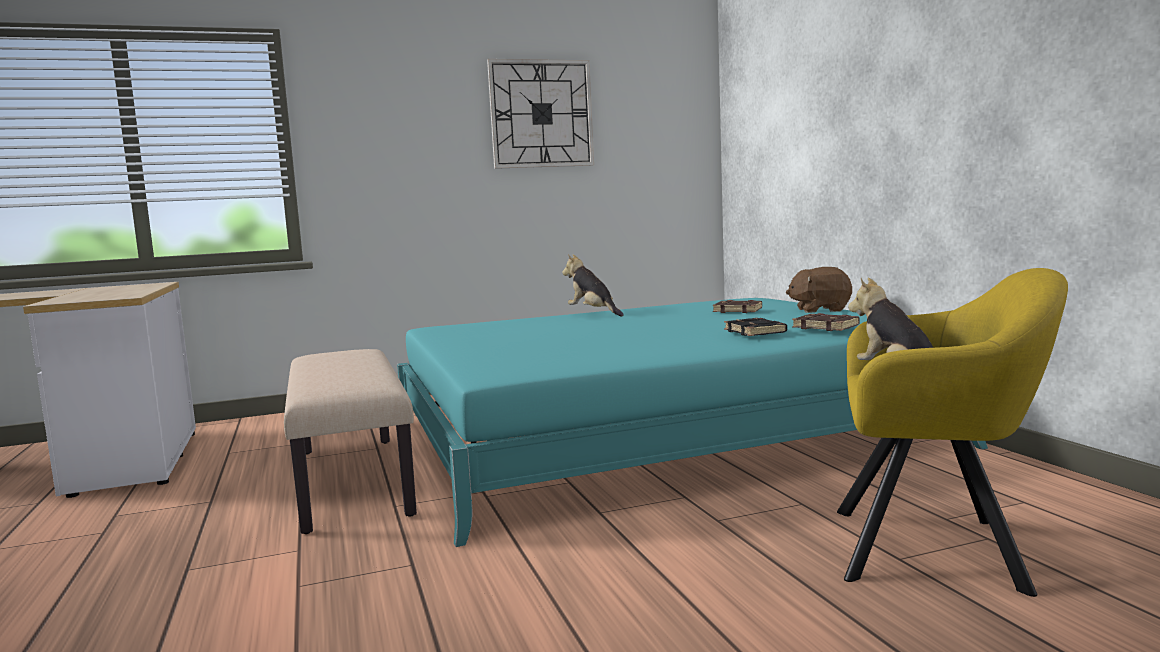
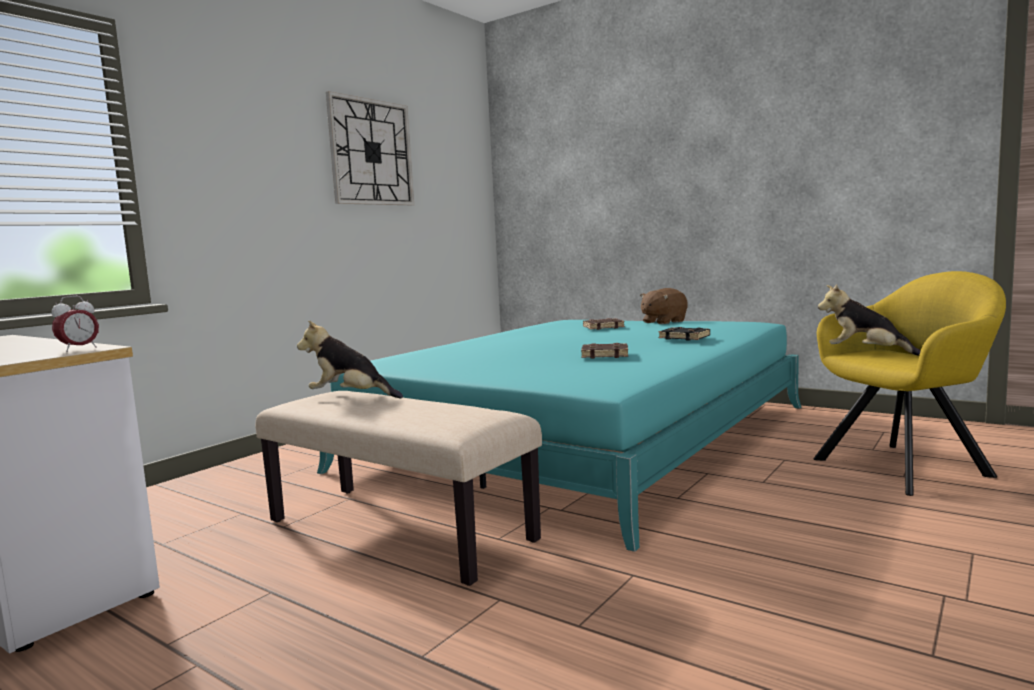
camera: 35 degrees left, 0 degrees up
plush toy [562,254,624,316] -> plush toy moved to [297,321,403,398]
brown book [792,313,859,331] -> brown book moved to [581,343,628,359]
none -> alarm clock [51,296,99,352]

